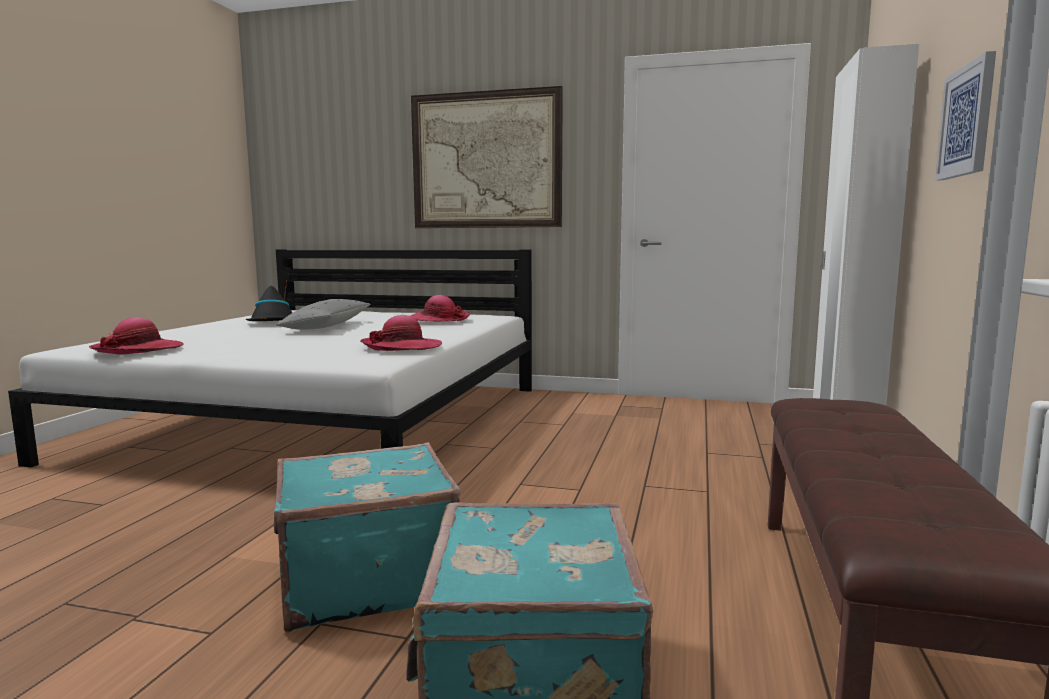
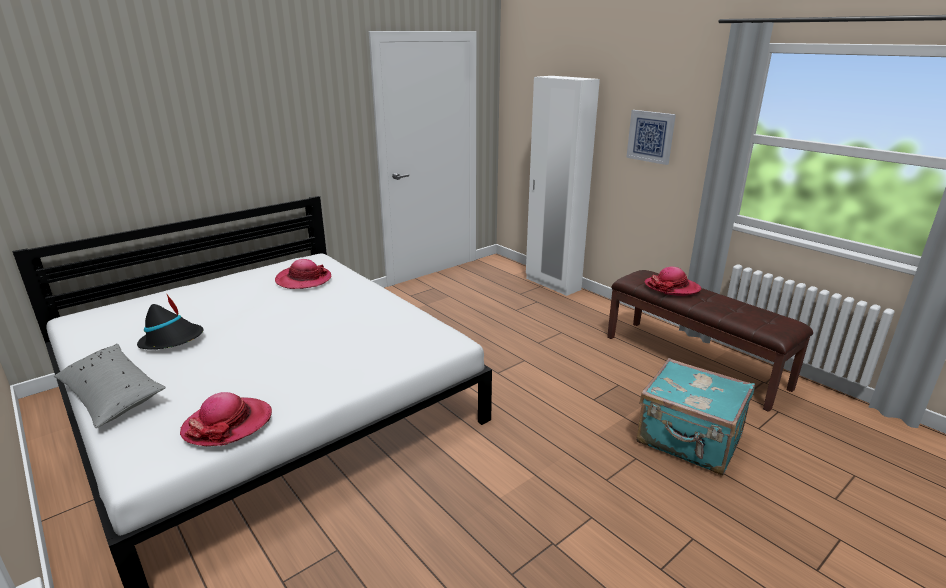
camera: 55 degrees left, 15 degrees up
turquoise suitcase [274,442,460,632] -> none
grey pillow [276,299,371,330] -> grey pillow moved to [54,344,166,428]
hat [360,315,442,351] -> hat moved to [645,266,702,296]
picture [411,86,563,228] -> none

